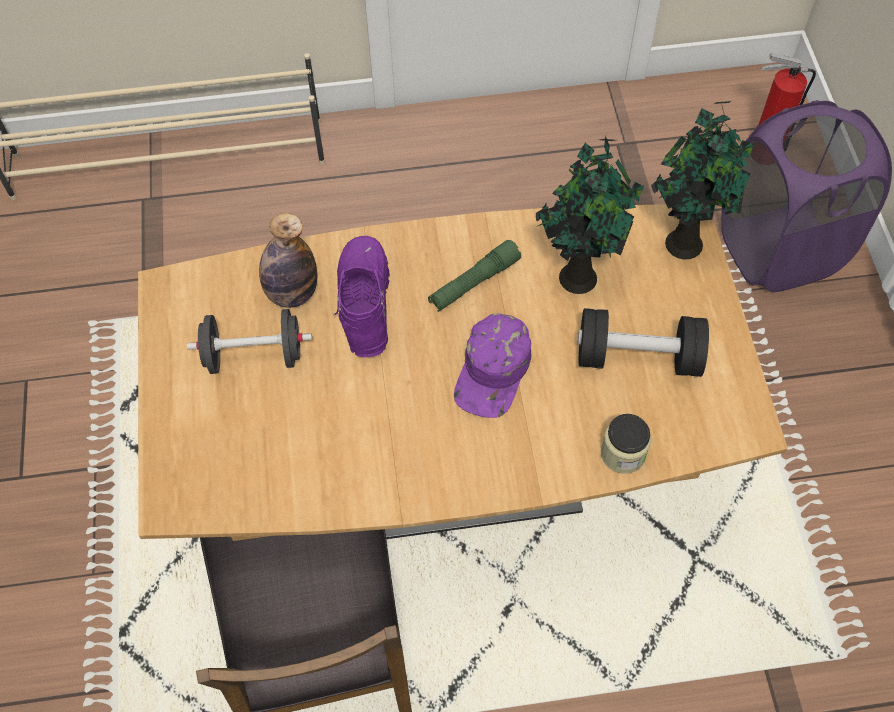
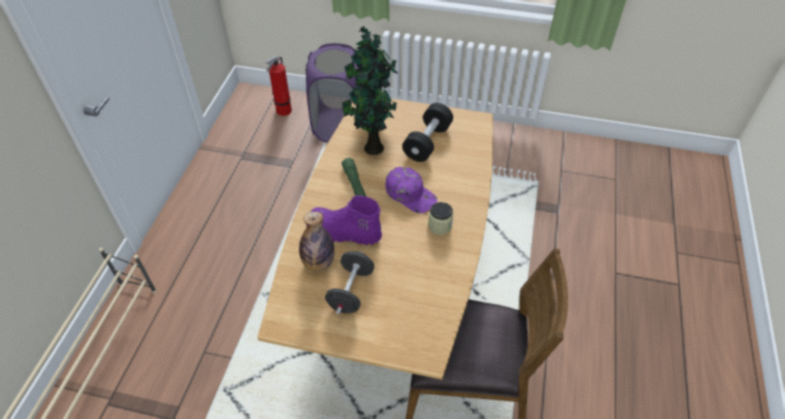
camera: 70 degrees left, 10 degrees down
jar [601,414,651,474] -> jar moved to [428,202,453,235]

